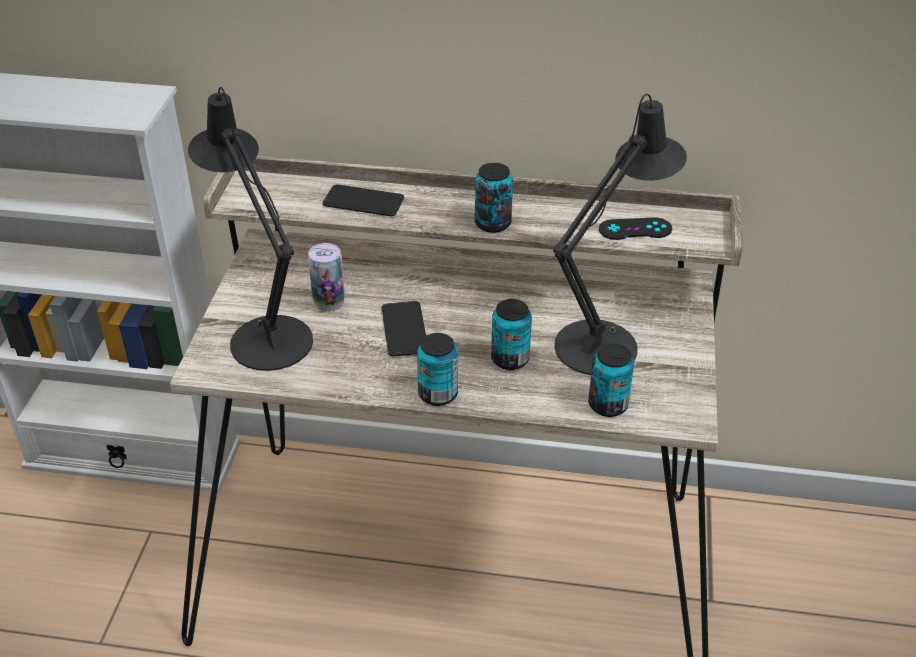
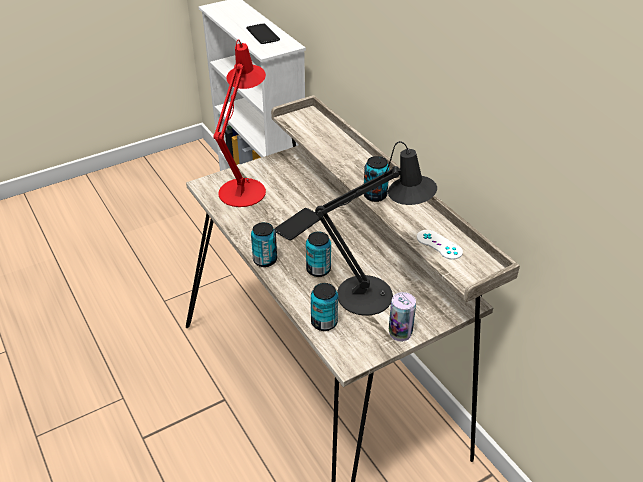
camera: 50 degrees right, 0 degrees up
black table lamp [188,87,313,371] -> red table lamp [213,39,266,207]
can [308,243,345,312] -> can moved to [389,292,416,341]
phone [322,184,404,216] -> phone moved to [246,23,280,44]
black game controller [599,217,672,240] -> white game controller [417,230,463,260]

